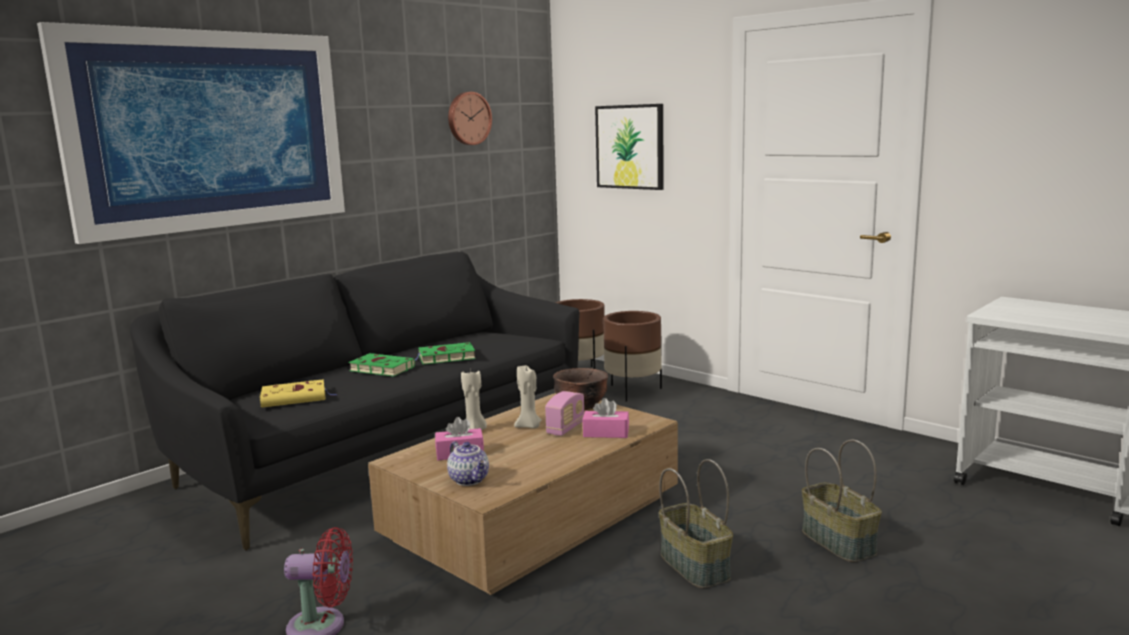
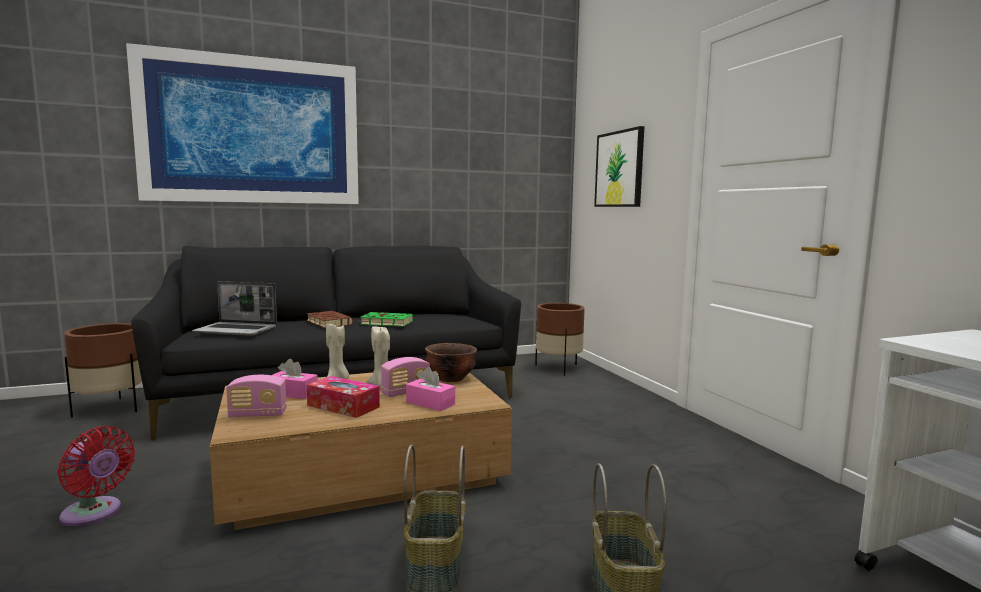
camera: 25 degrees right, 5 degrees down
yellow book [259,379,337,408] -> laptop [192,281,277,336]
green book [348,353,415,377] -> brown book [306,311,353,328]
teapot [447,441,489,486] -> radio [226,375,287,417]
wall clock [448,92,492,145] -> none
brown planter [603,311,662,401] -> brown planter moved to [64,323,142,418]
none -> tissue box [307,376,380,418]

